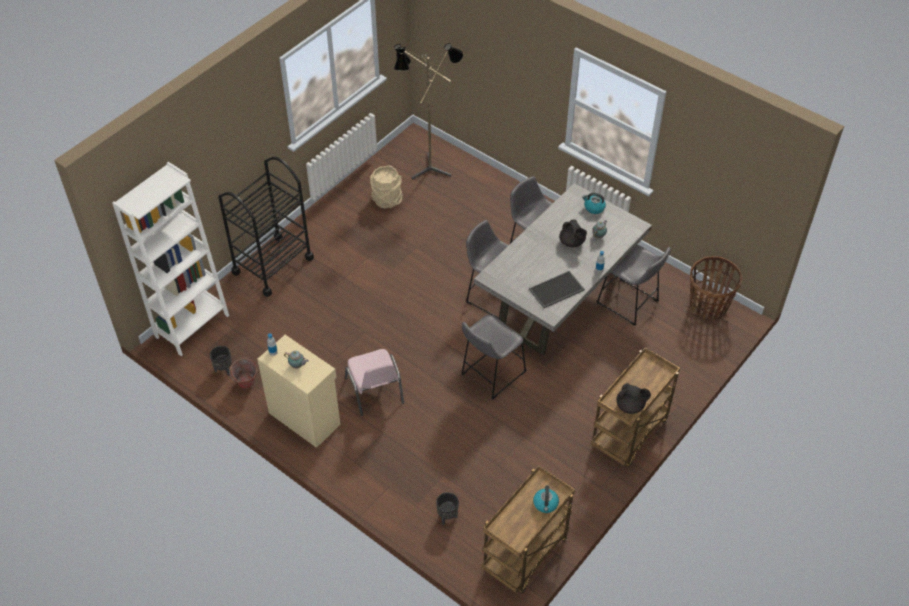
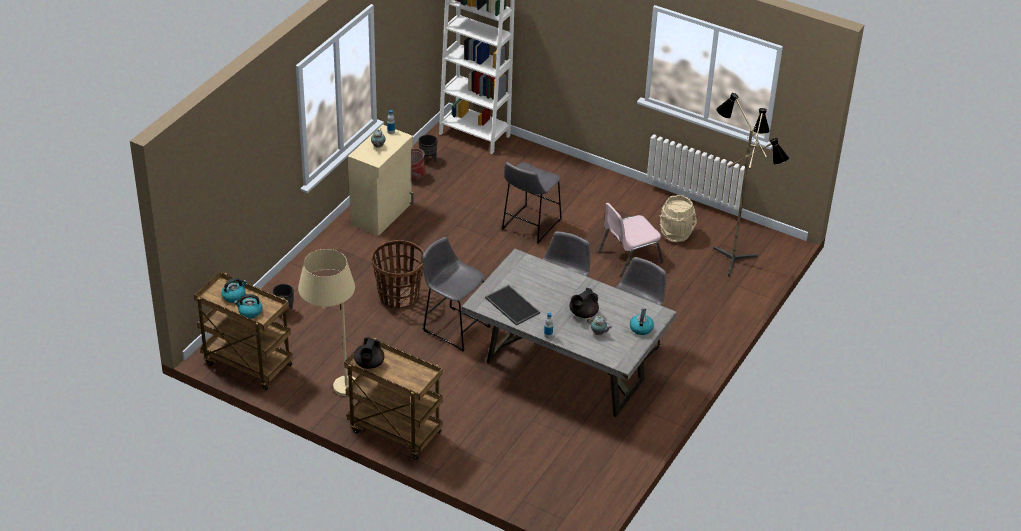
camera: 80 degrees right, 10 degrees down
black cart [218,157,314,297] -> none
pink chair [345,349,404,416] -> pink chair moved to [599,203,664,276]
grey stool [597,245,671,326] -> grey stool moved to [502,162,562,244]
basket [690,256,742,321] -> basket moved to [371,240,424,309]
none -> kettle [221,278,247,303]
none -> beige floor lamp [298,249,356,396]

